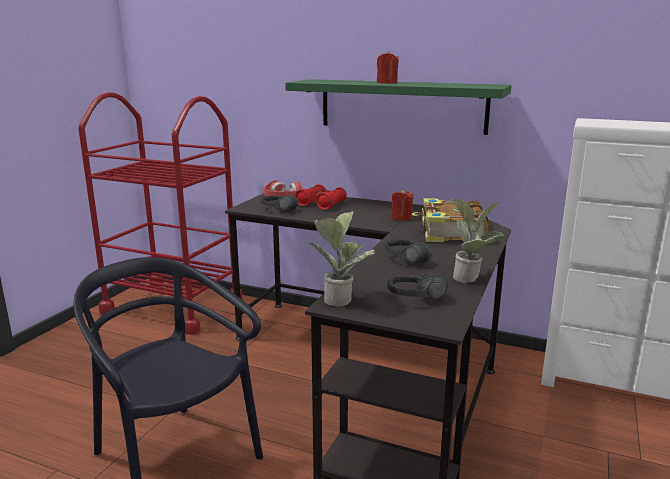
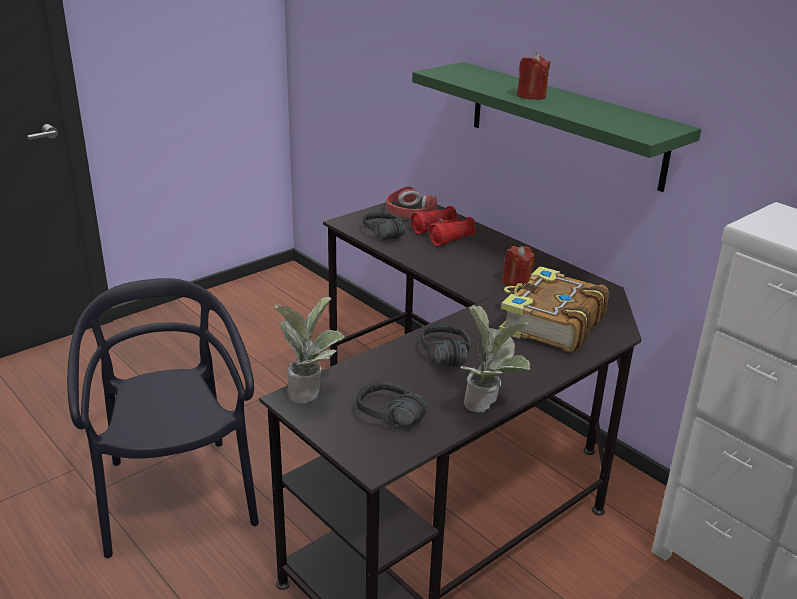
camera: 25 degrees right, 10 degrees up
red cart [78,92,243,335] -> none

